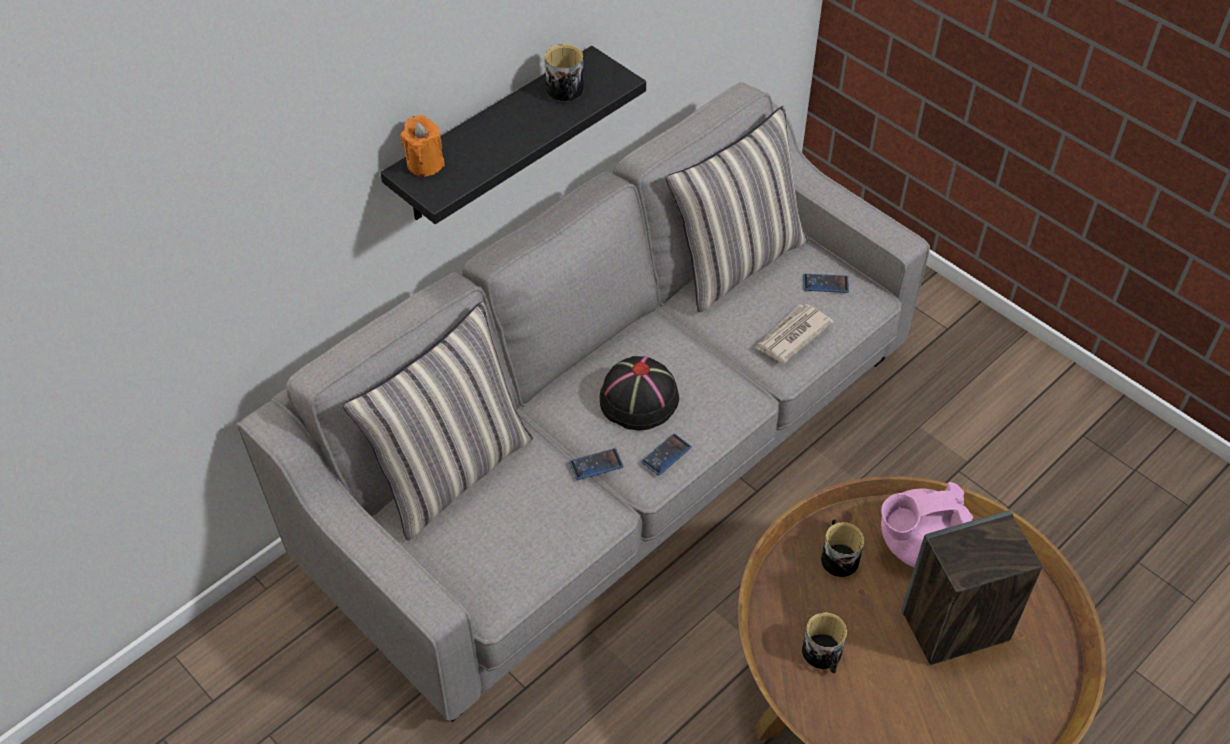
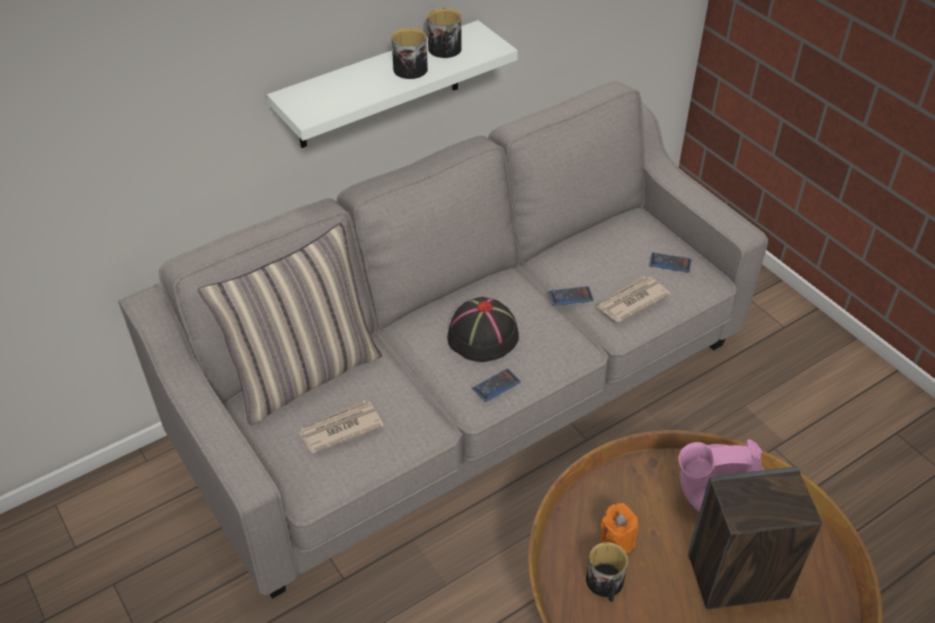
camera: 10 degrees right, 5 degrees down
black shelf [380,46,646,224] -> white shelf [267,20,518,148]
orange candle [400,115,445,177] -> orange candle moved to [600,503,638,554]
phone [569,448,624,480] -> phone moved to [549,286,594,306]
pillow [666,106,808,312] -> none
mug [821,519,864,577] -> mug moved to [392,28,428,79]
none -> newspaper [298,400,384,454]

